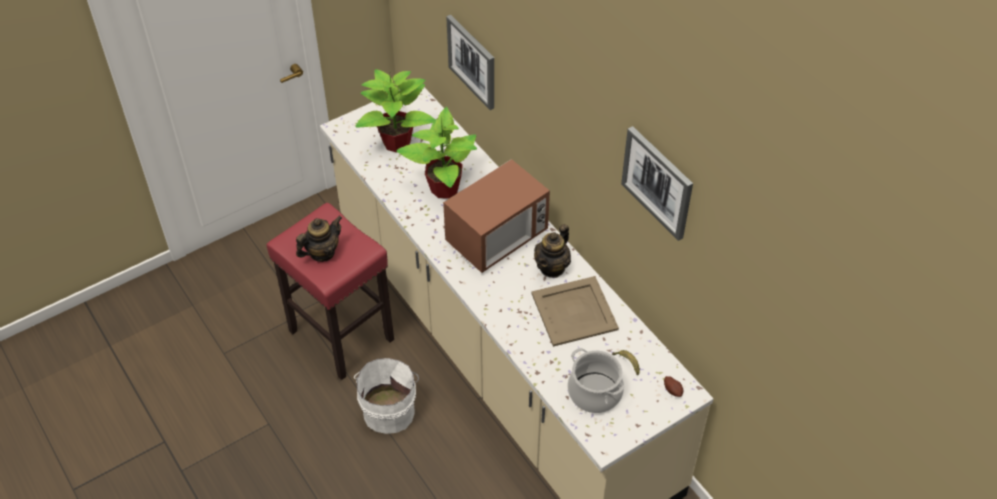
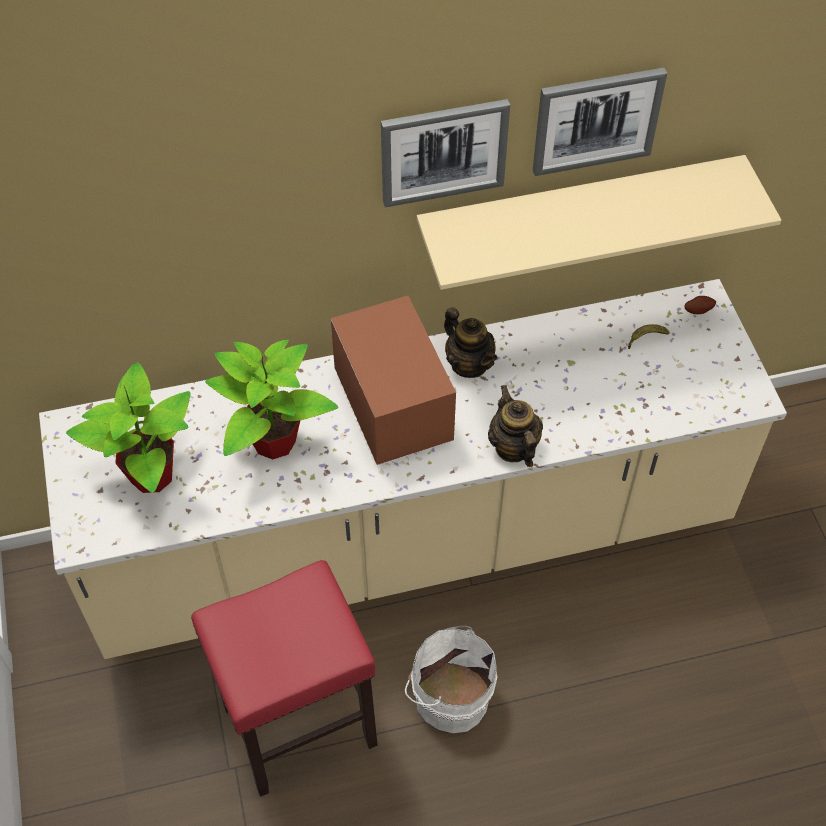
camera: 70 degrees left, 5 degrees up
teapot [296,216,342,262] -> teapot moved to [488,385,543,467]
picture [446,15,494,110] -> picture moved to [381,99,510,207]
beige tray [531,276,619,347] -> none
cooking pot [568,348,625,413] -> none
none -> beige shelf [417,155,781,290]

